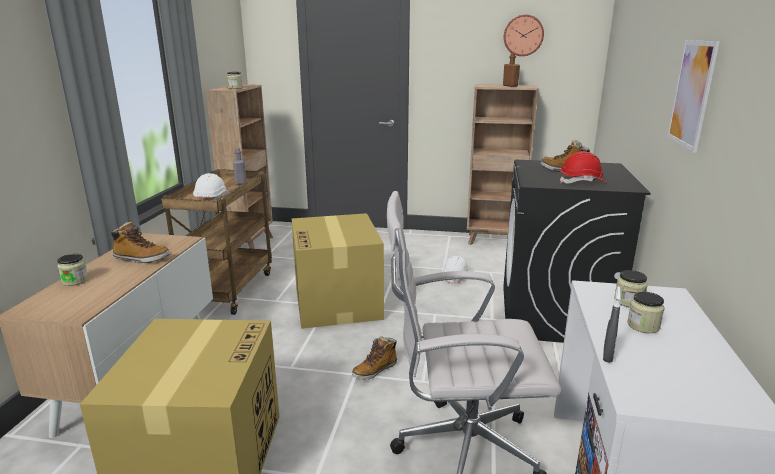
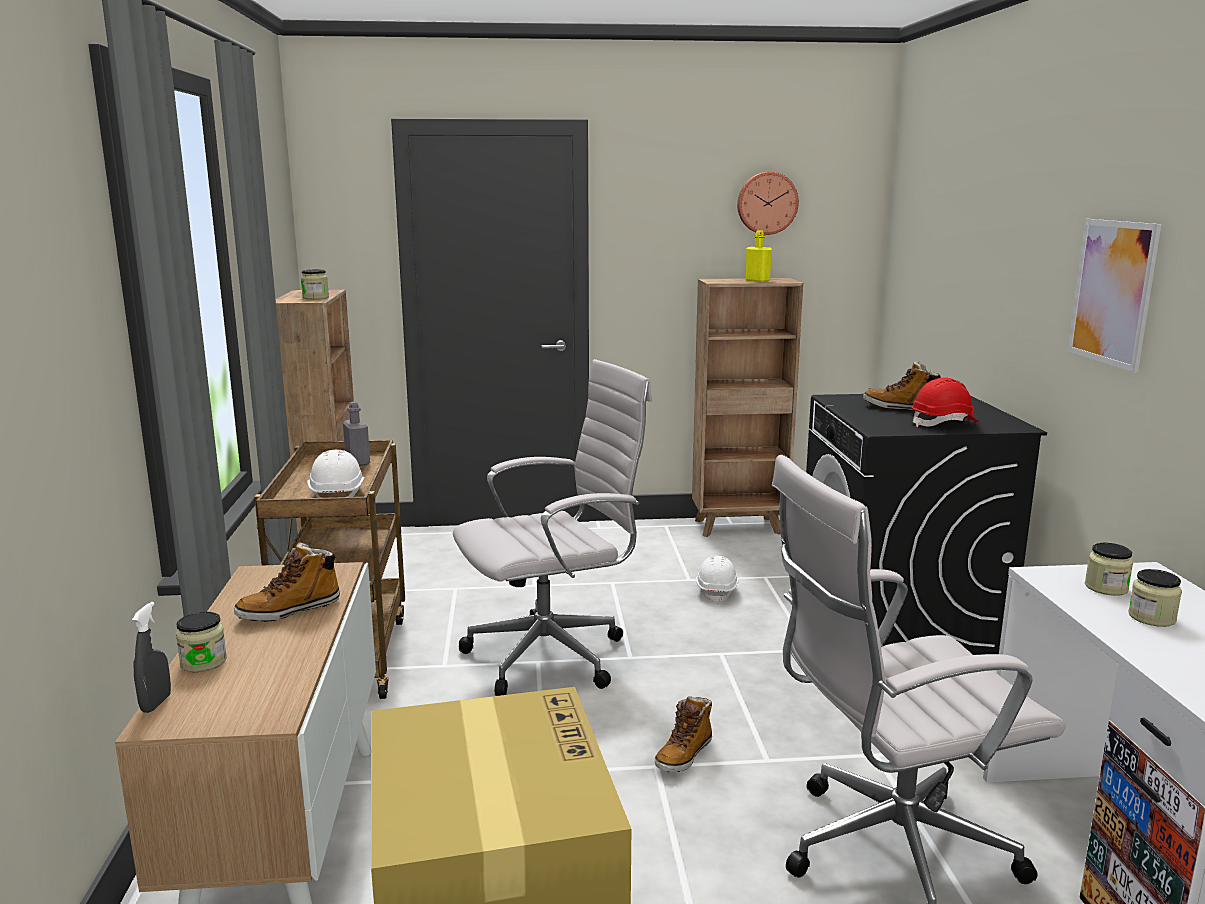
camera: 15 degrees left, 5 degrees down
boot [111,222,170,263] -> boot turned 150 degrees clockwise [234,542,340,622]
cardboard box [292,213,384,329] -> white office chair [453,359,652,696]
brown bottle [503,53,520,87] -> yellow bottle [746,231,772,282]
grey spray bottle [603,286,621,363] -> grey spray bottle moved to [132,602,171,713]

